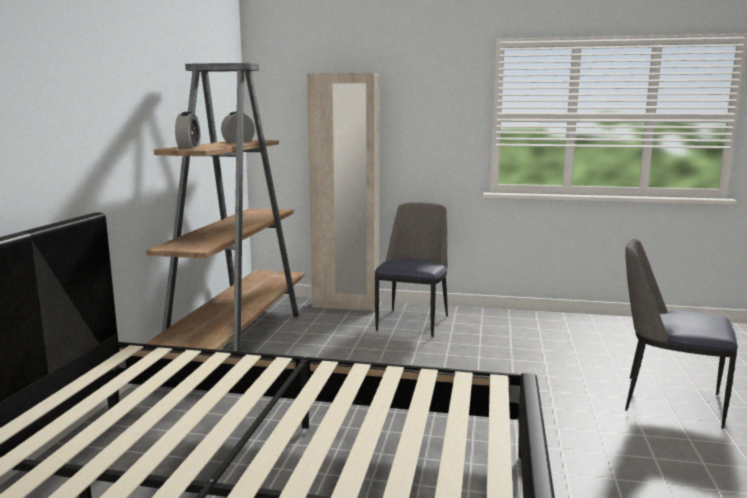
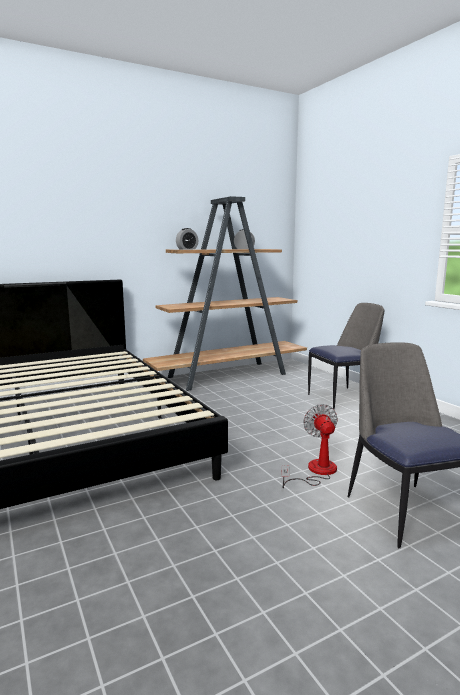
camera: 50 degrees right, 0 degrees up
beige wardrobe [307,73,380,311] -> none
none -> fan [281,404,338,488]

